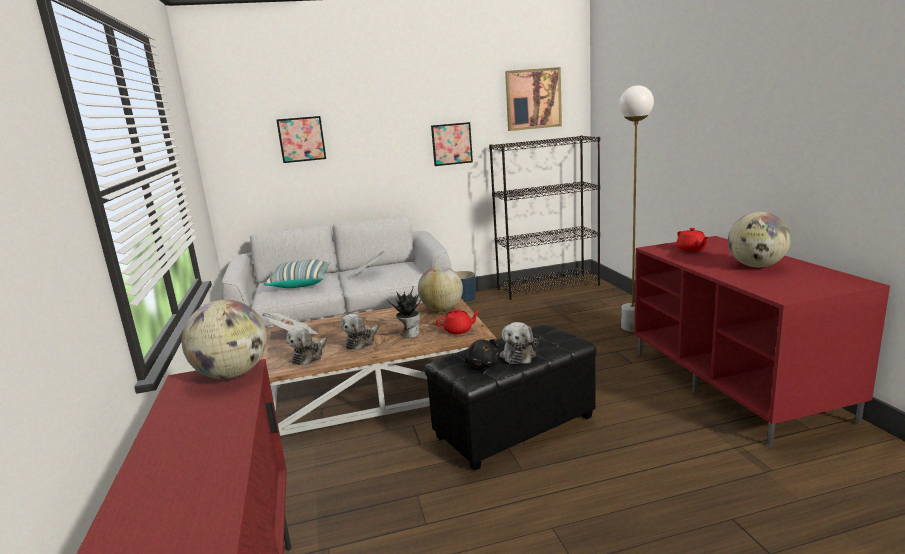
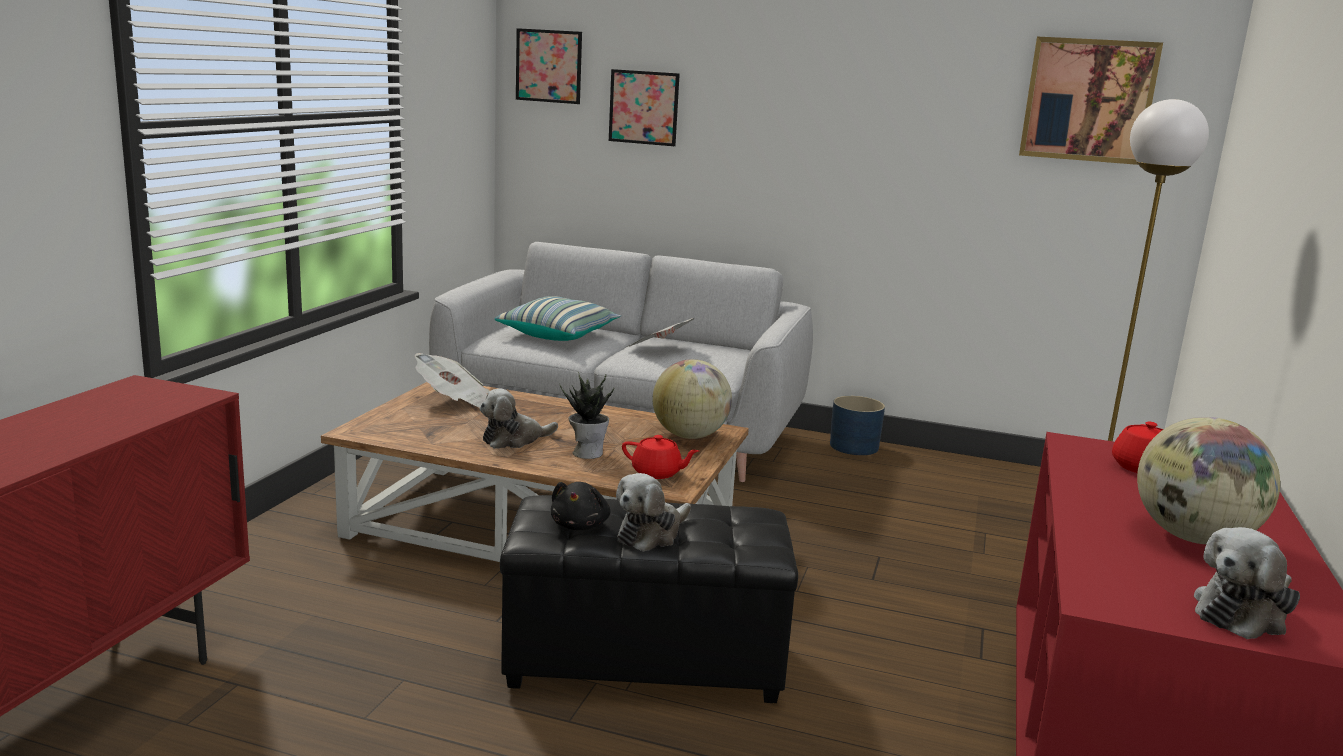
camera: 30 degrees right, 0 degrees up
globe [182,300,267,379] -> none
plush toy [286,327,327,365] -> plush toy moved to [1194,527,1300,639]
picture [431,122,473,166] -> picture moved to [516,28,582,104]
black bookcase [489,136,600,300] -> none

